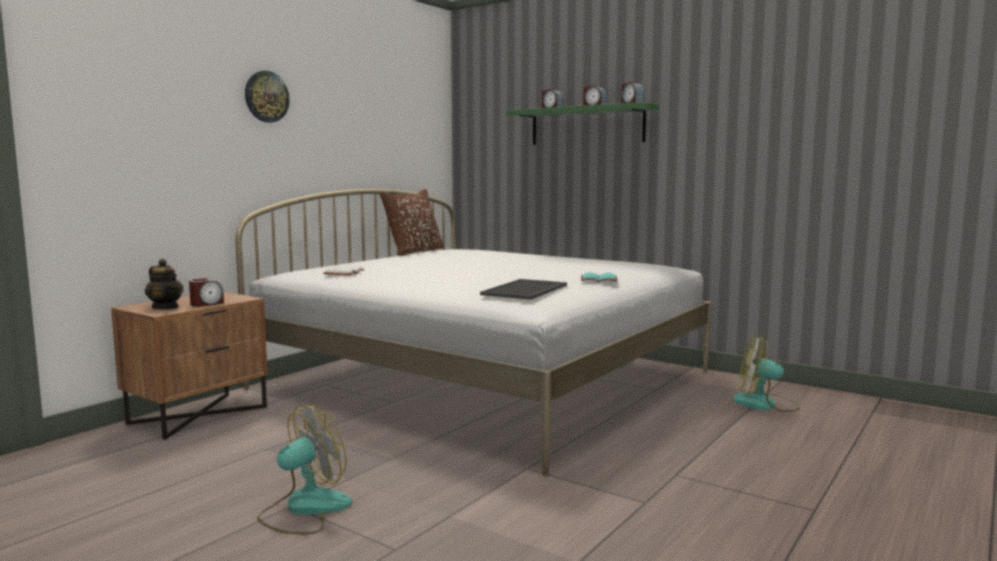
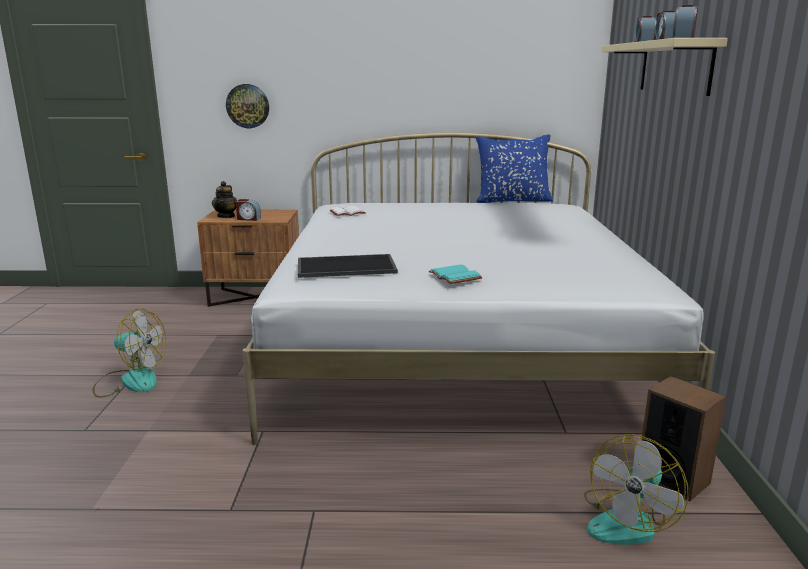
camera: 55 degrees right, 10 degrees up
wall clock [245,71,290,123] -> wall clock moved to [226,84,269,128]
brown pillow [380,189,445,256] -> blue pillow [476,134,553,203]
green shelf [506,102,659,145] -> beige shelf [602,38,728,96]
fan [733,336,799,412] -> fan turned 120 degrees counterclockwise [584,434,689,545]
none -> speaker [641,376,727,501]

